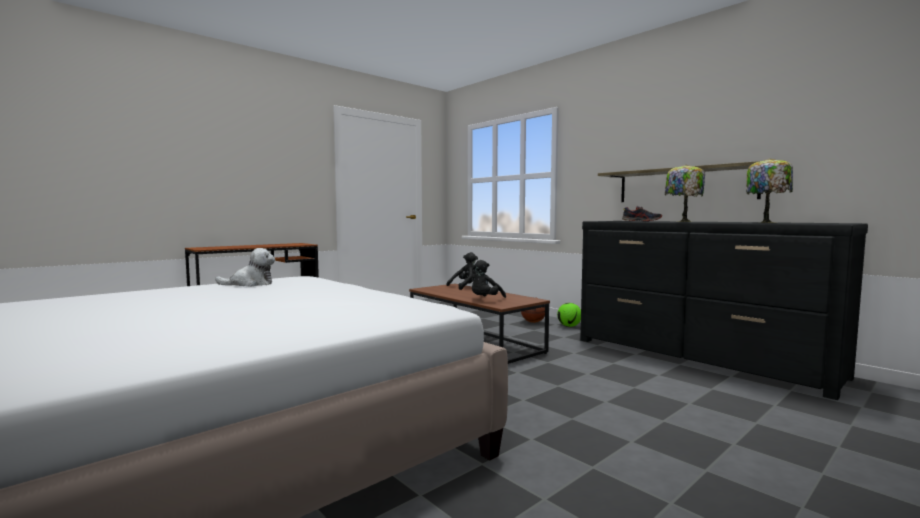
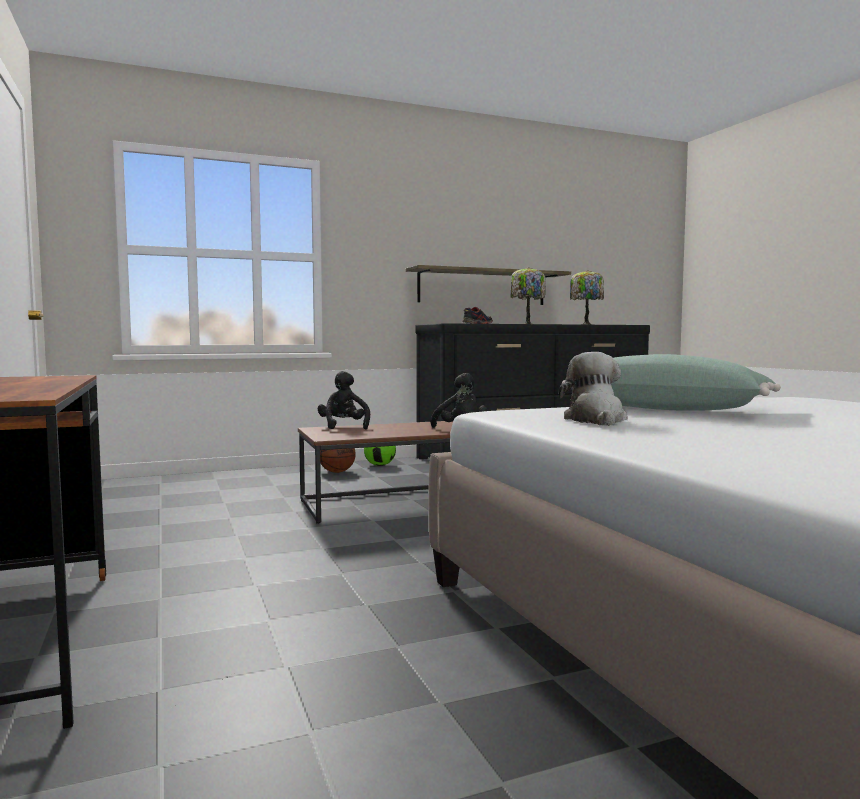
camera: 70 degrees left, 0 degrees up
none -> green pillow [562,354,781,411]

